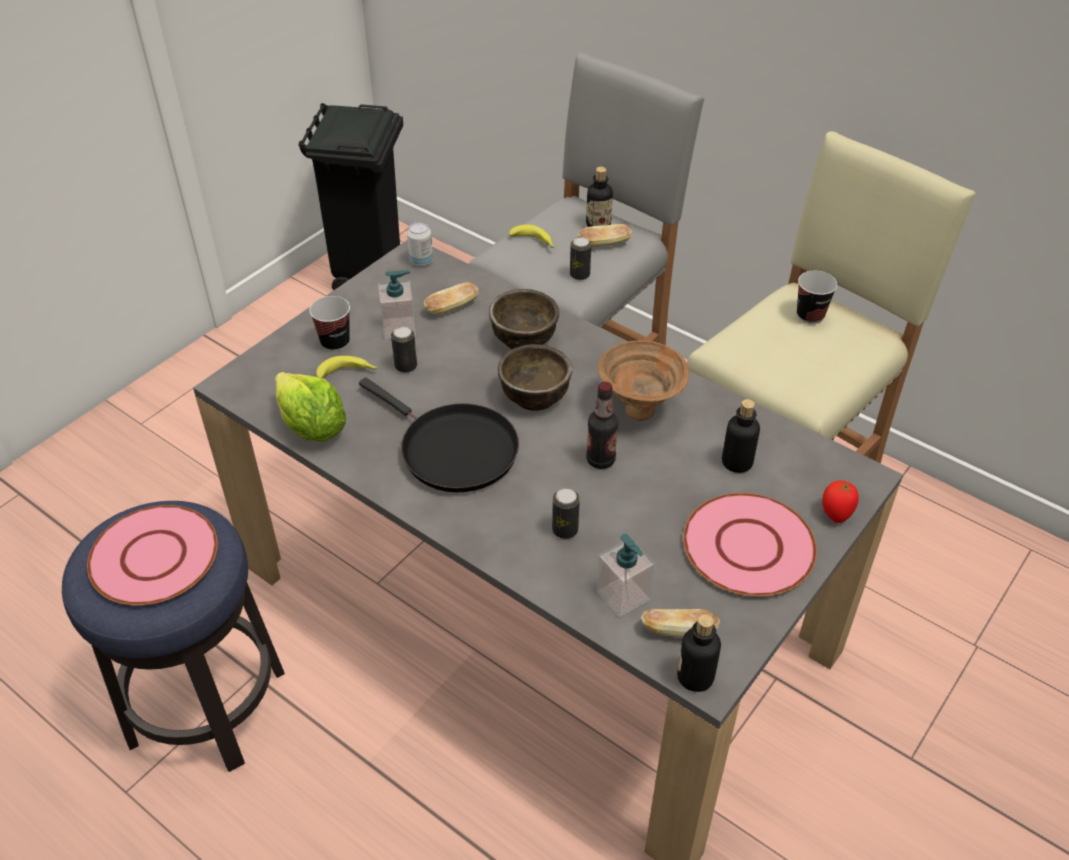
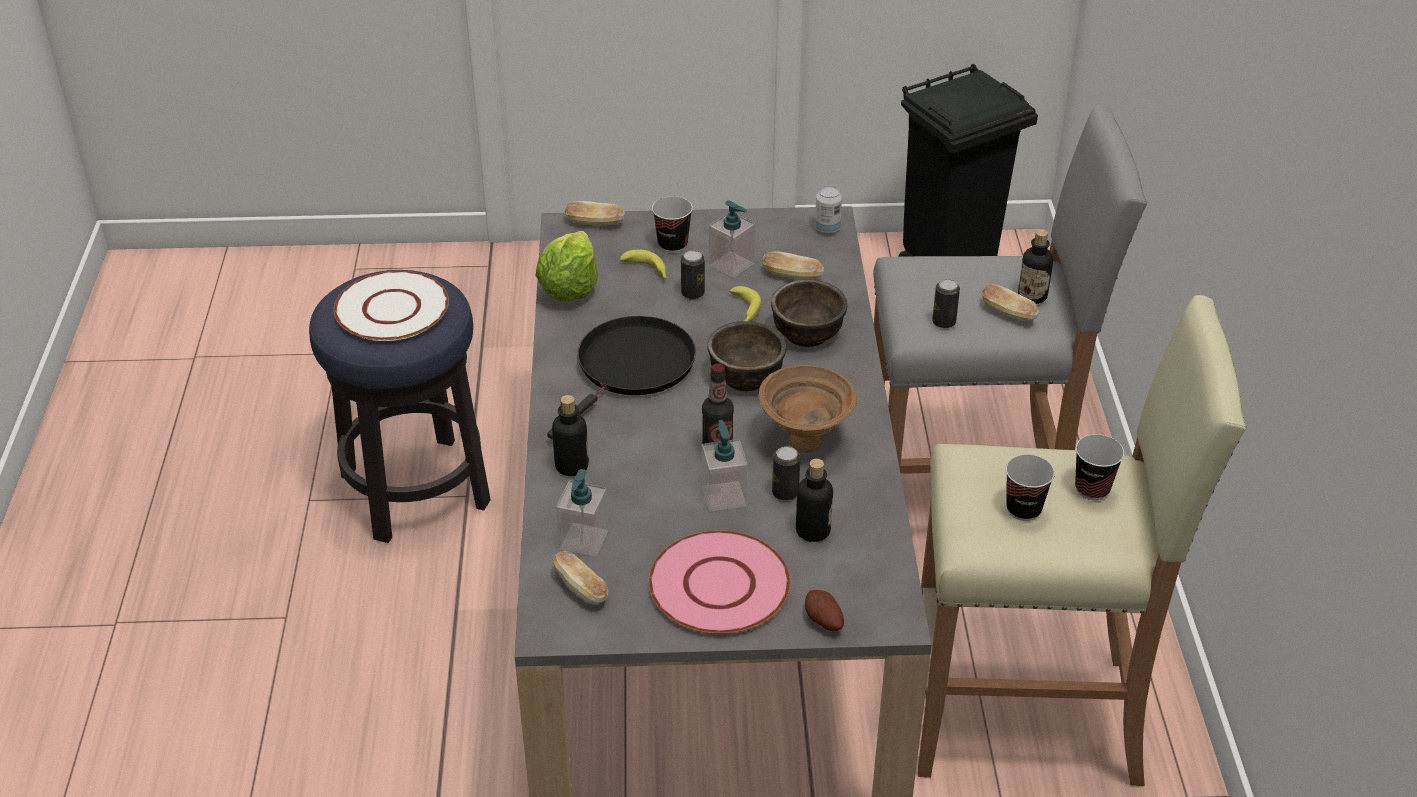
camera: 50 degrees right, 5 degrees down
pink plate [87,505,218,605] -> white plate [334,271,449,341]
black frying pan [359,378,519,492] -> black frying pan turned 150 degrees counterclockwise [547,316,696,439]
banana [509,225,554,248] -> banana moved to [730,286,762,321]
can [552,488,580,539] -> can moved to [772,446,800,501]
bottle [677,614,721,692] -> bottle moved to [552,395,589,476]
tomato [822,481,859,523] -> potato [805,590,844,631]
none -> bread [565,201,624,226]
none -> soap dispenser [702,420,748,512]
none -> cup [1006,454,1055,521]

